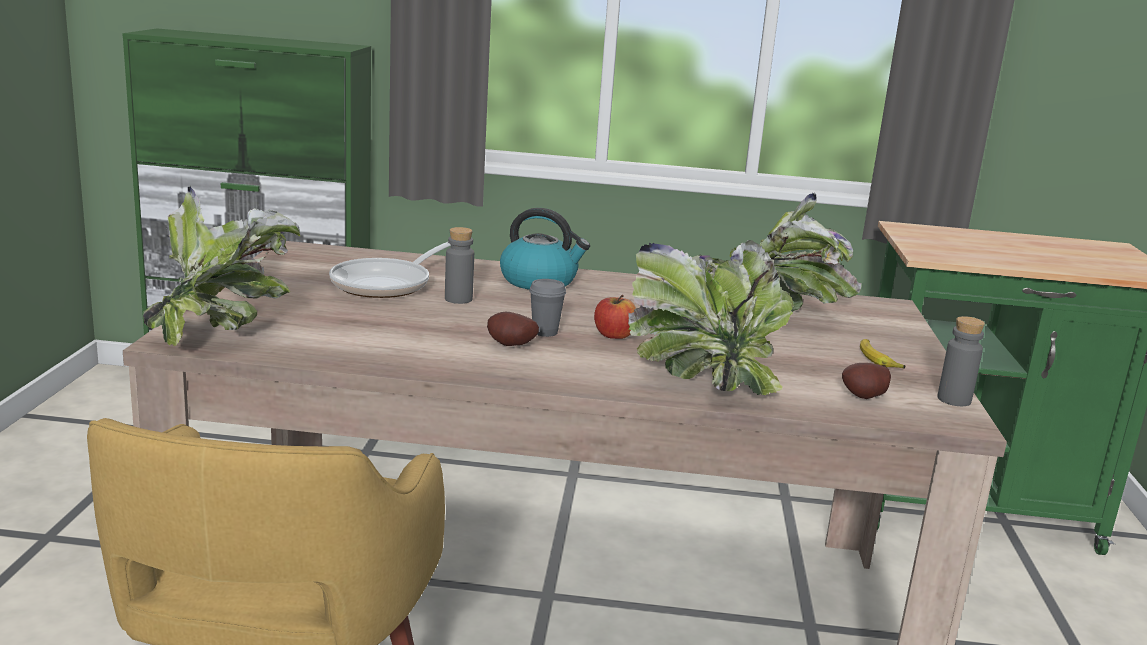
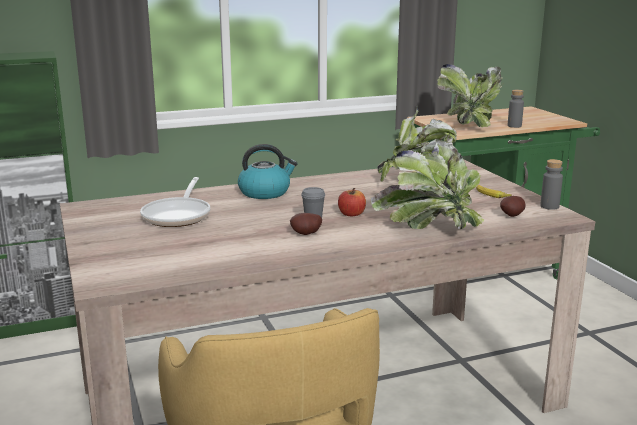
camera: 25 degrees left, 0 degrees up
potted plant [143,186,300,347] -> potted plant moved to [437,64,503,127]
grey bottle [445,227,474,304] -> grey bottle moved to [508,90,524,128]

